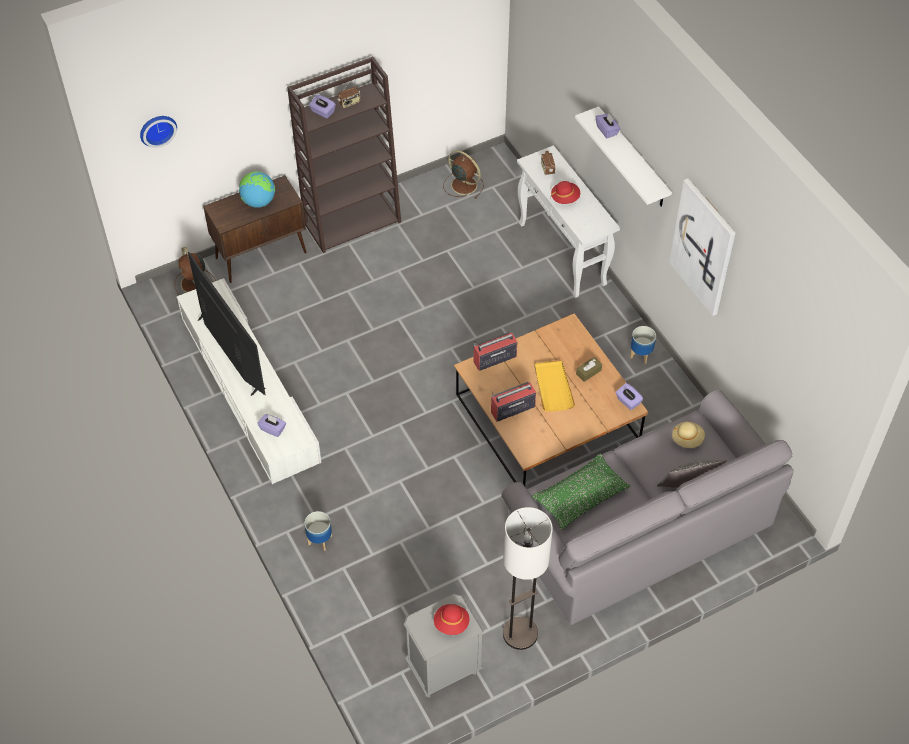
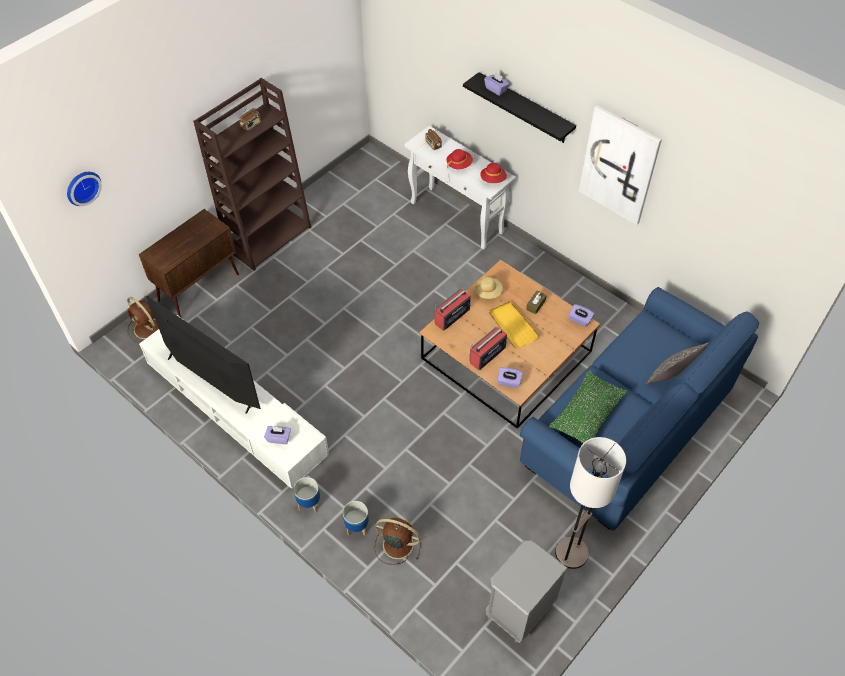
camera: 20 degrees left, 0 degrees up
globe [239,171,275,208] -> none
purple tissue box [309,95,336,118] -> purple tissue box moved to [497,367,523,388]
red hat [434,604,469,635] -> red hat moved to [480,163,507,183]
brown fan [443,150,484,199] -> brown fan moved to [375,518,421,565]
grey sofa [501,390,794,625] -> blue sofa [520,287,760,531]
white shelf [575,106,672,206] -> black shelf [463,72,576,143]
planter [630,326,656,364] -> planter moved to [294,477,320,512]
beige hat [672,422,705,448] -> beige hat moved to [475,277,503,299]

